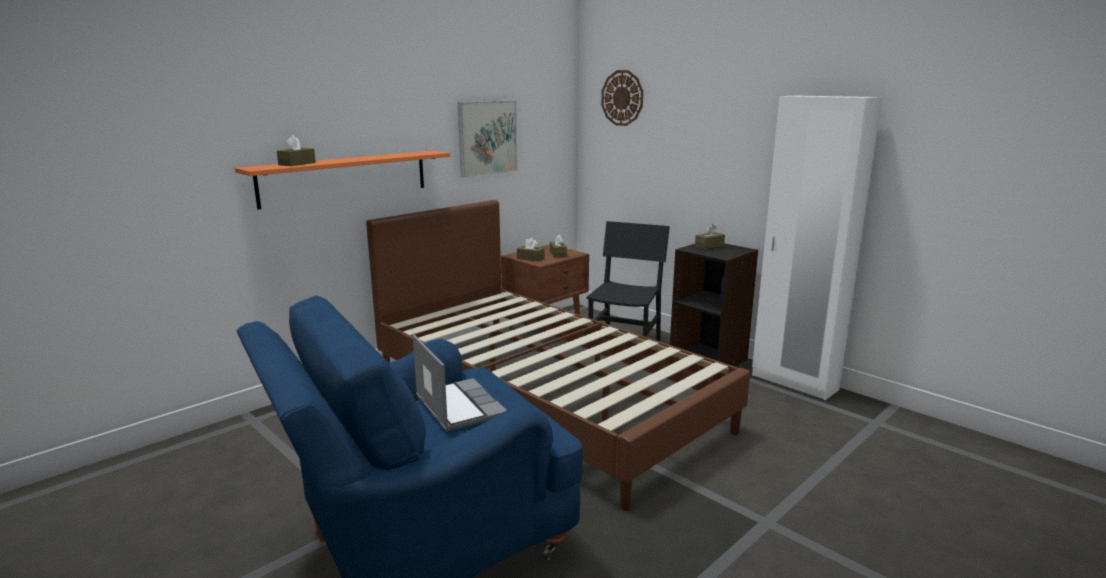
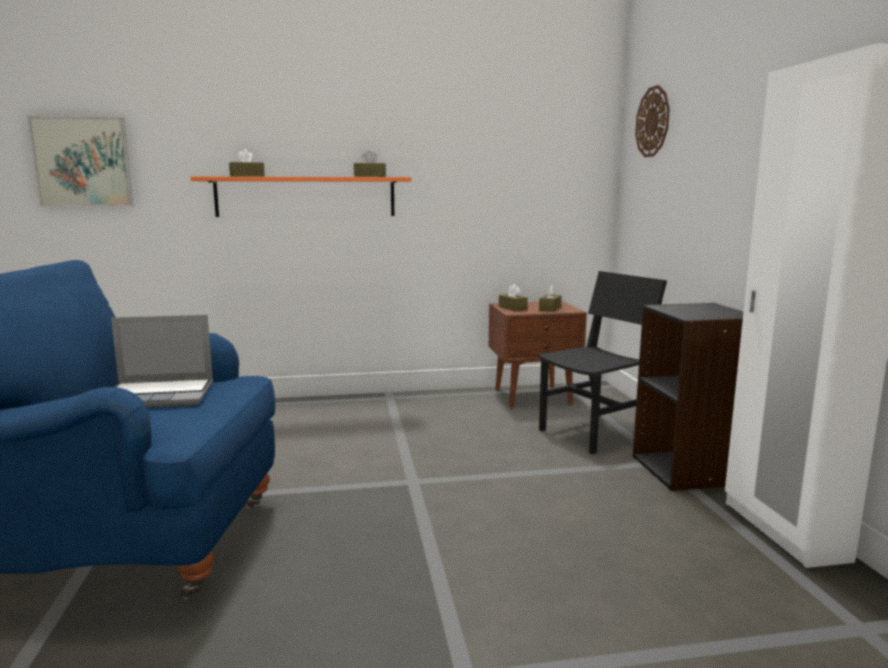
camera: 35 degrees right, 5 degrees down
brown bed [366,200,750,511] -> none
laptop [413,335,507,431] -> laptop turned 75 degrees clockwise [111,315,213,408]
picture [458,101,518,177] -> picture moved to [27,116,133,207]
brown tissue box [695,224,725,249] -> brown tissue box moved to [354,150,386,177]

